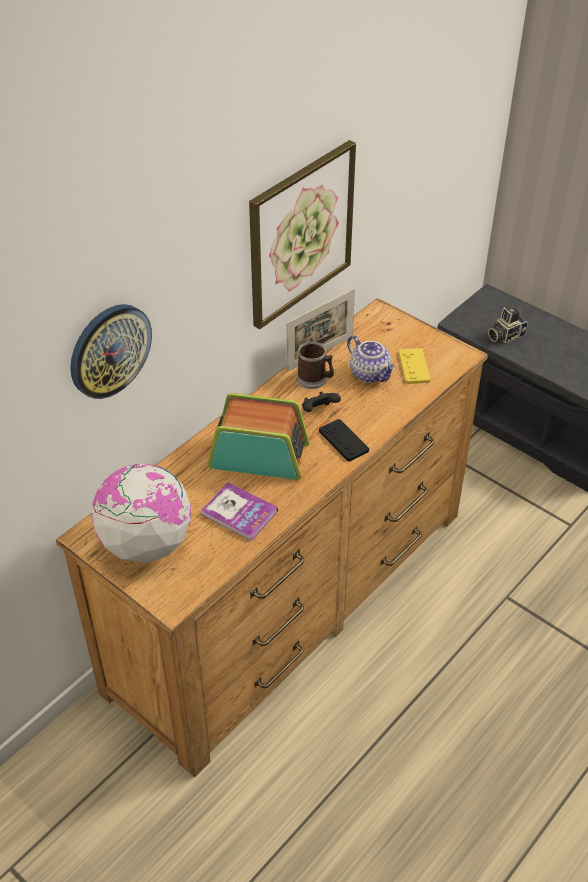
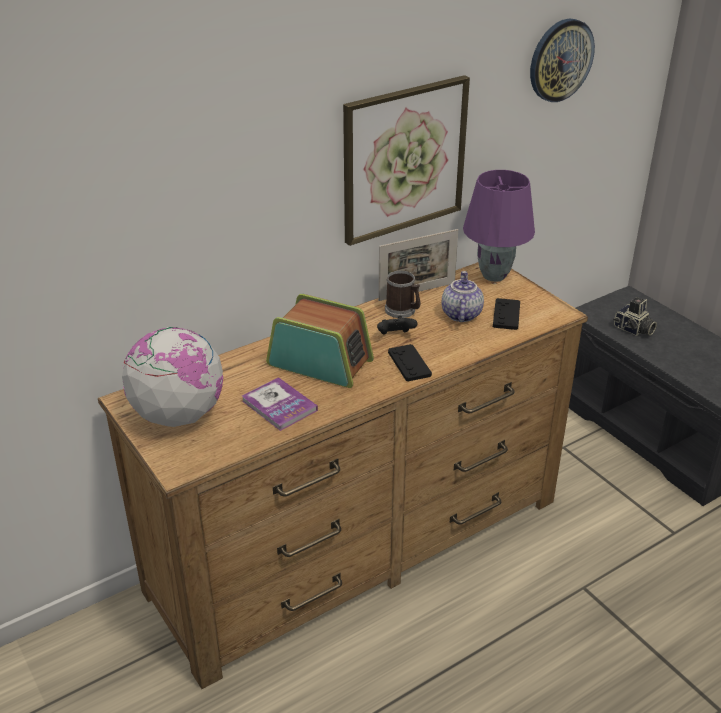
camera: 15 degrees right, 10 degrees down
wall clock [70,304,152,399] -> wall clock moved to [530,19,595,102]
teapot [347,335,396,383] -> teapot turned 150 degrees counterclockwise [442,271,484,322]
yellow game controller [399,348,430,384] -> black game controller [493,298,520,330]
camera [488,306,528,344] -> camera turned 120 degrees counterclockwise [613,297,657,336]
none -> purple table lamp [463,170,535,282]

